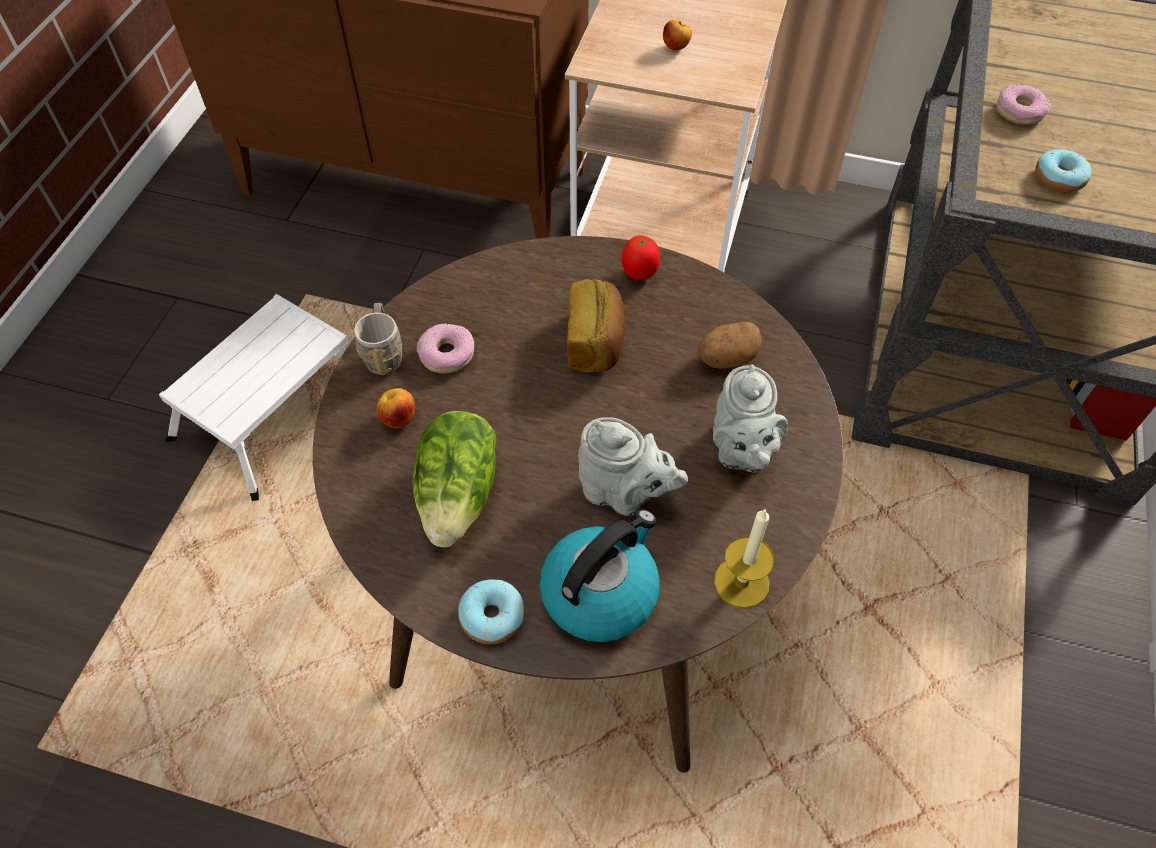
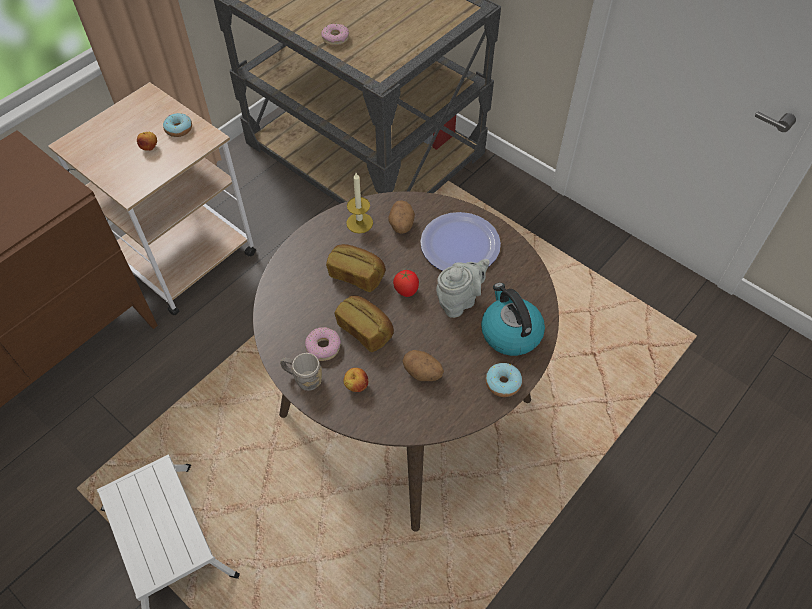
camera: 65 degrees left, 0 degrees up
lettuce [412,411,496,547] -> potato [403,350,444,381]
tomato [622,235,660,280] -> tomato moved to [393,270,419,297]
grey teapot [713,364,788,473] -> plate [420,212,501,271]
candle [714,508,774,608] -> candle moved to [346,173,373,233]
donut [1035,148,1092,193] -> donut moved to [163,113,192,137]
none -> bread [335,295,394,352]

